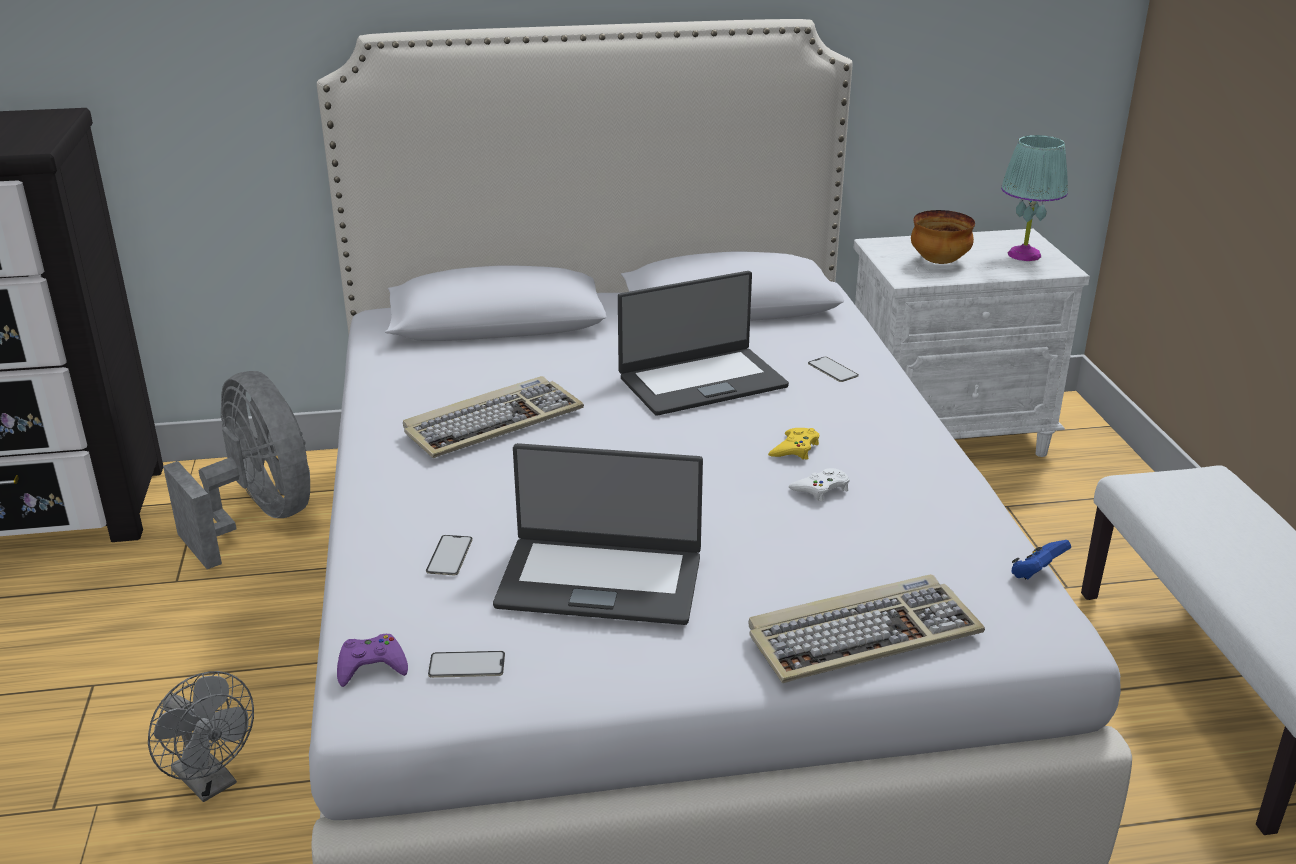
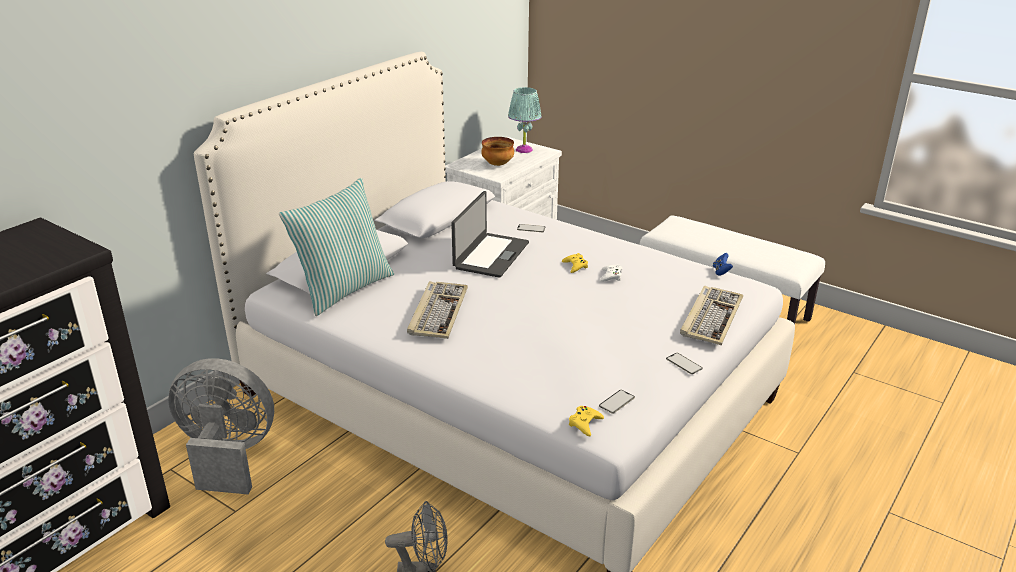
camera: 45 degrees left, 0 degrees up
purple game controller [337,634,408,687] -> yellow game controller [569,406,604,436]
phone [426,535,473,575] -> phone moved to [666,353,703,374]
laptop [493,443,703,625] -> none
none -> pillow [279,178,394,316]

